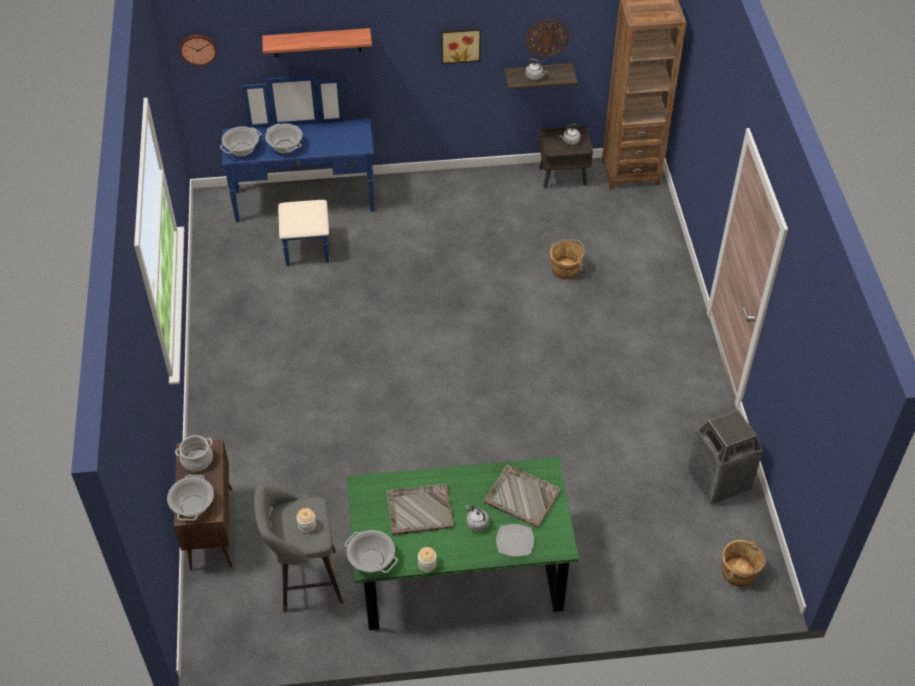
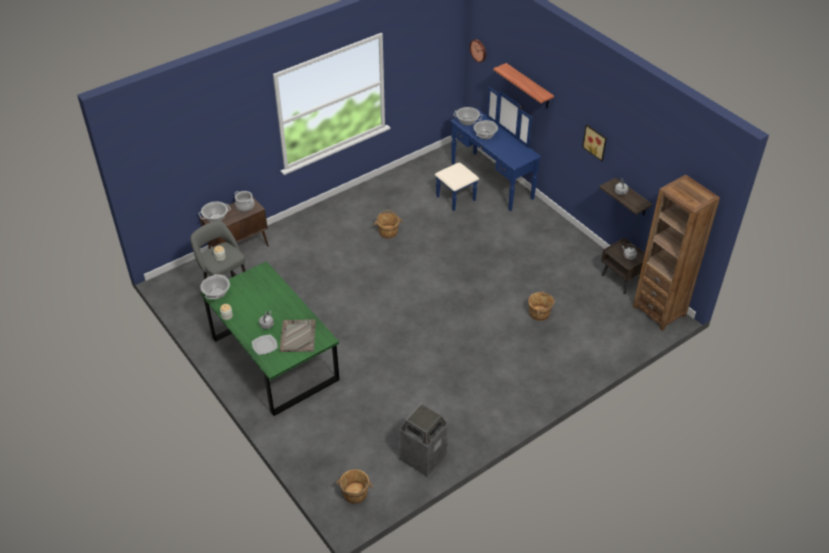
camera: 60 degrees right, 5 degrees down
grey tray [386,484,454,536] -> none
wall clock [525,19,569,57] -> none
none -> brown bucket [373,210,403,239]

